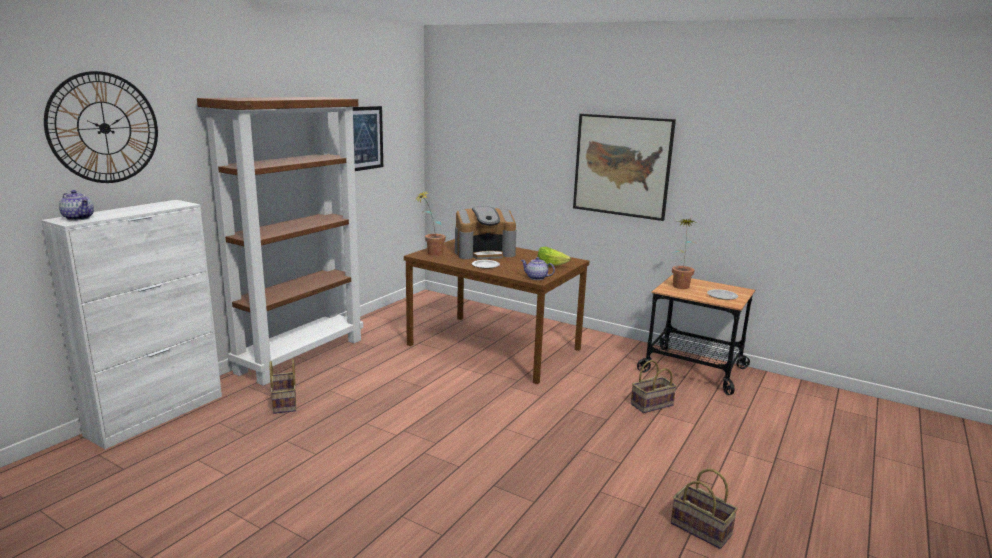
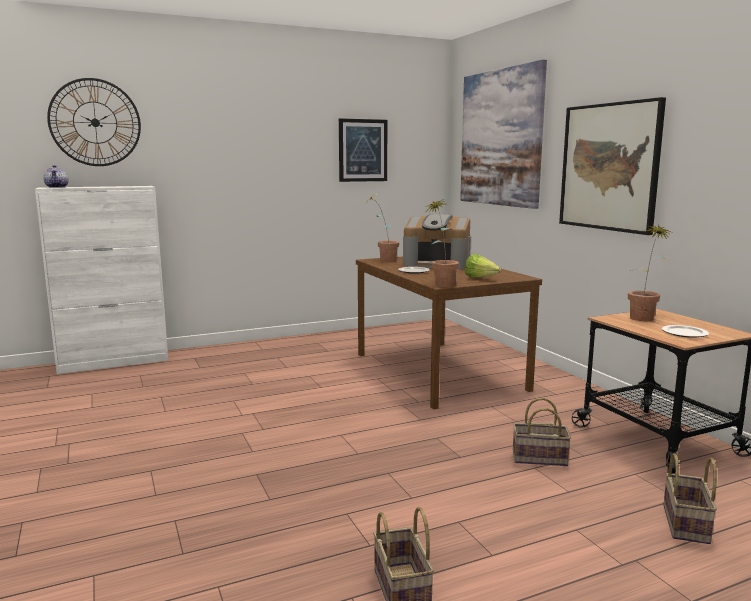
camera: 35 degrees right, 5 degrees down
brown bookcase [197,97,363,386] -> none
basket [269,359,296,414] -> basket moved to [663,453,717,544]
teapot [521,257,555,280] -> potted plant [427,200,459,287]
none -> picture [460,59,547,209]

